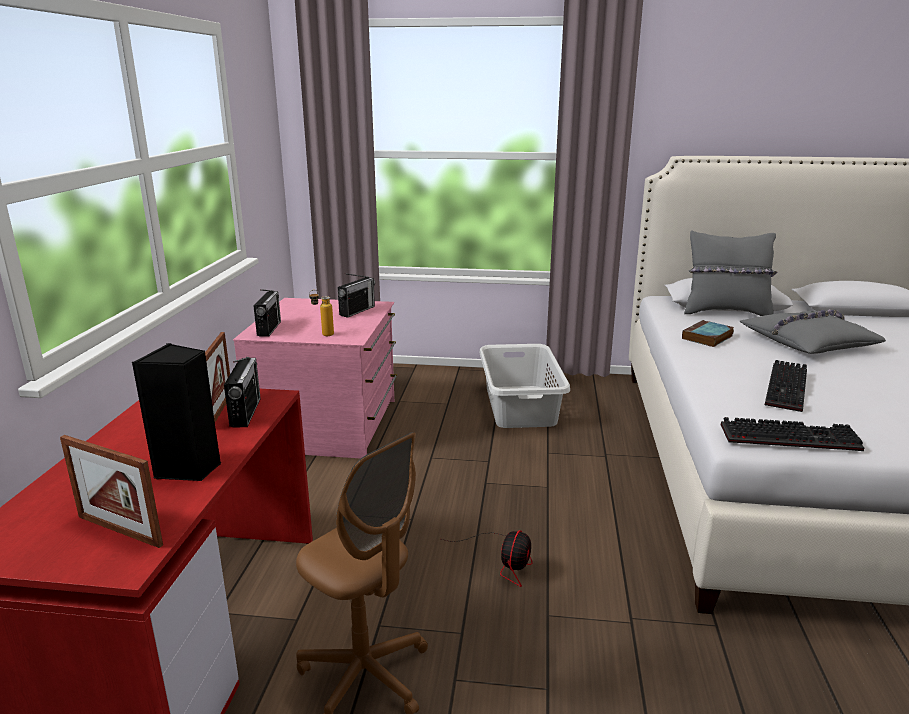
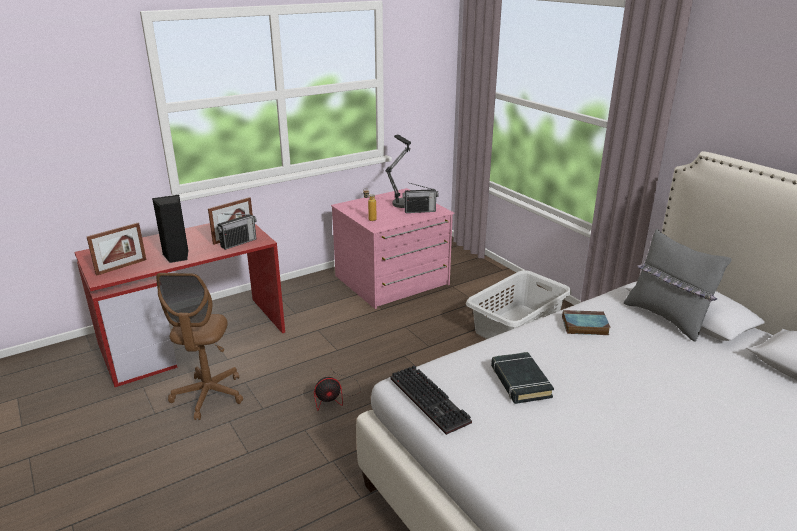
camera: 50 degrees right, 5 degrees up
picture frame [60,435,163,548] -> picture frame turned 120 degrees counterclockwise [87,223,146,276]
radio [254,289,281,337] -> none
grey pillow [740,309,886,354] -> none
keyboard [765,360,807,412] -> black book [491,352,554,404]
none -> table lamp [386,135,411,208]

